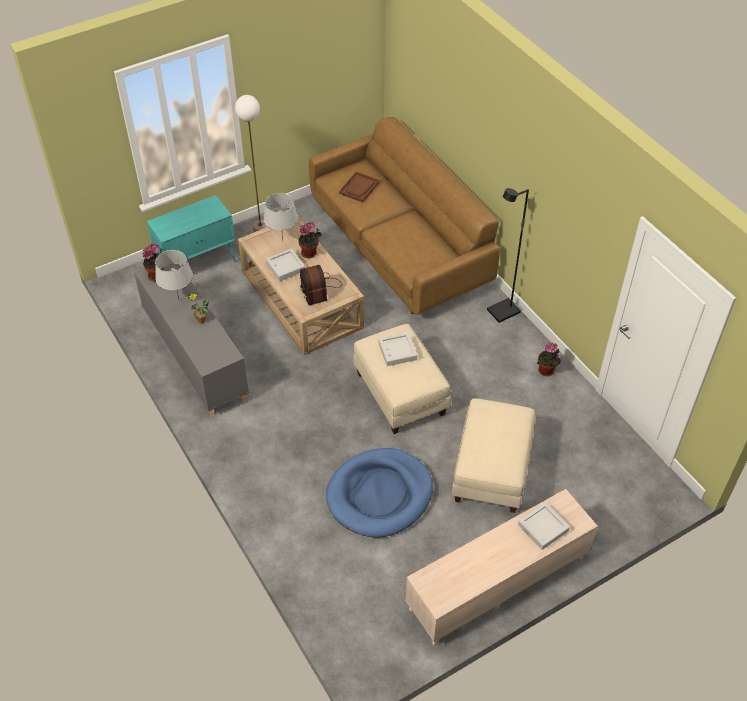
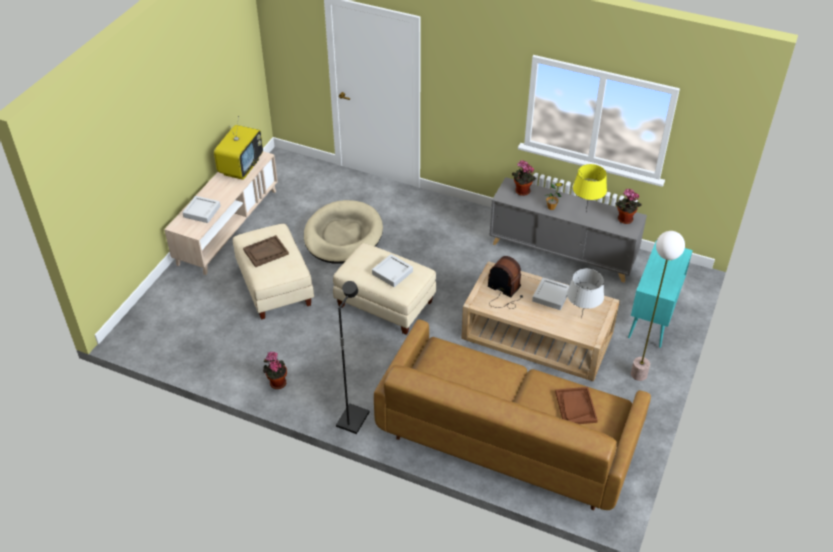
camera: 145 degrees right, 5 degrees down
grey table lamp [155,250,193,299] -> yellow table lamp [573,164,607,212]
potted plant [298,222,322,258] -> potted plant moved to [512,160,536,196]
blue dog bed [326,448,433,537] -> beige dog bed [304,200,383,263]
none -> television [214,116,263,180]
none -> brown tray [243,235,289,267]

